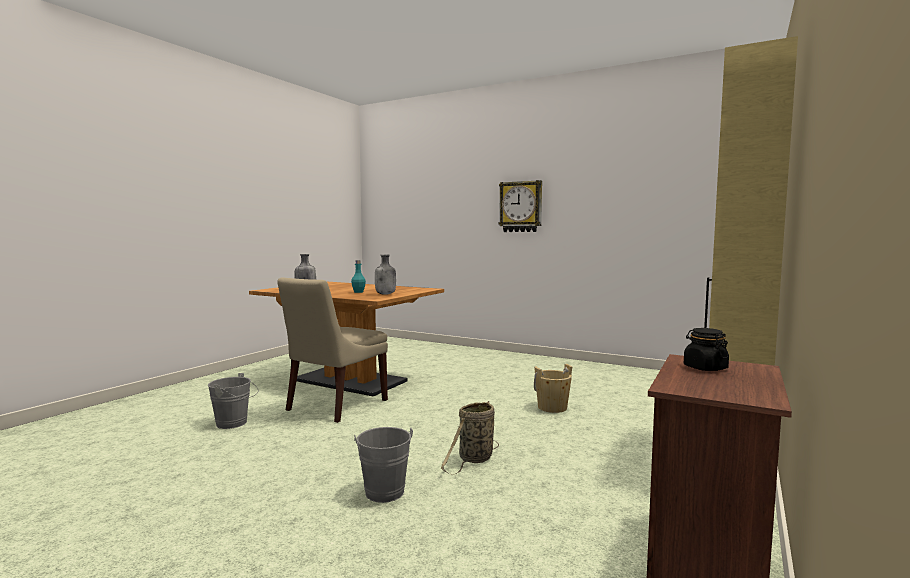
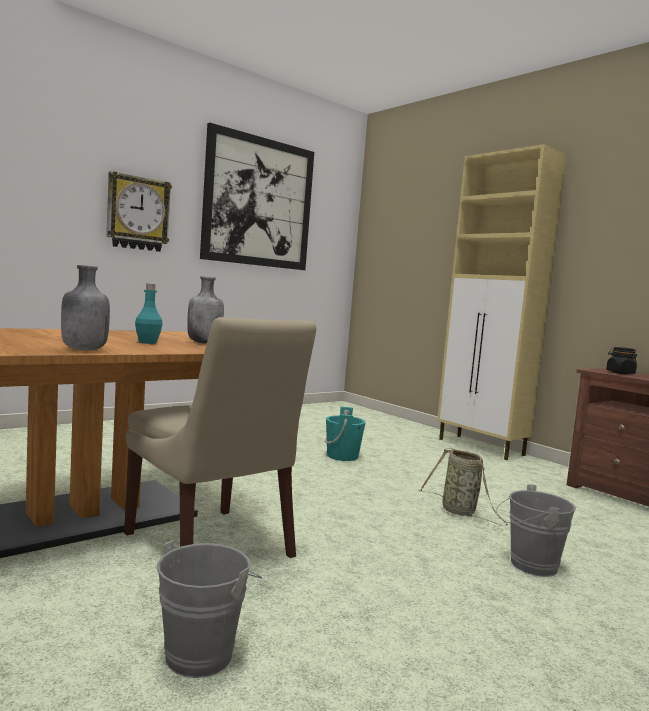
camera: 70 degrees left, 0 degrees up
beige bucket [534,364,572,413] -> turquoise bucket [324,407,366,461]
none -> picture [200,123,314,270]

